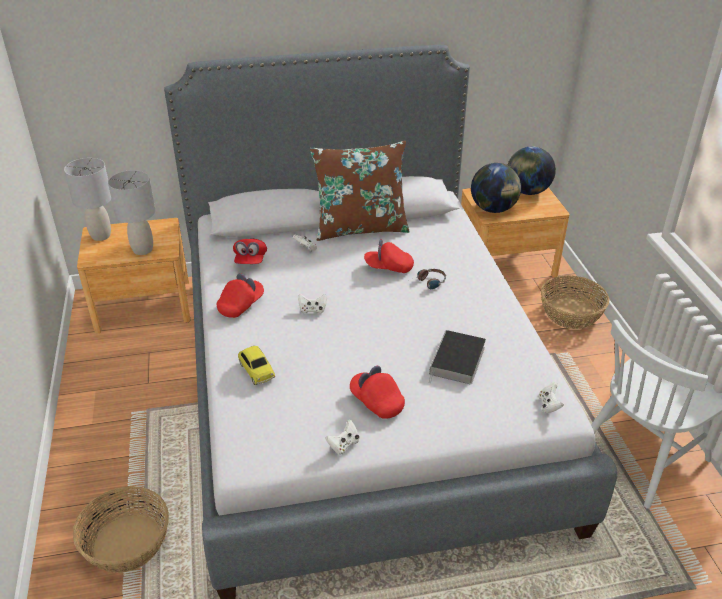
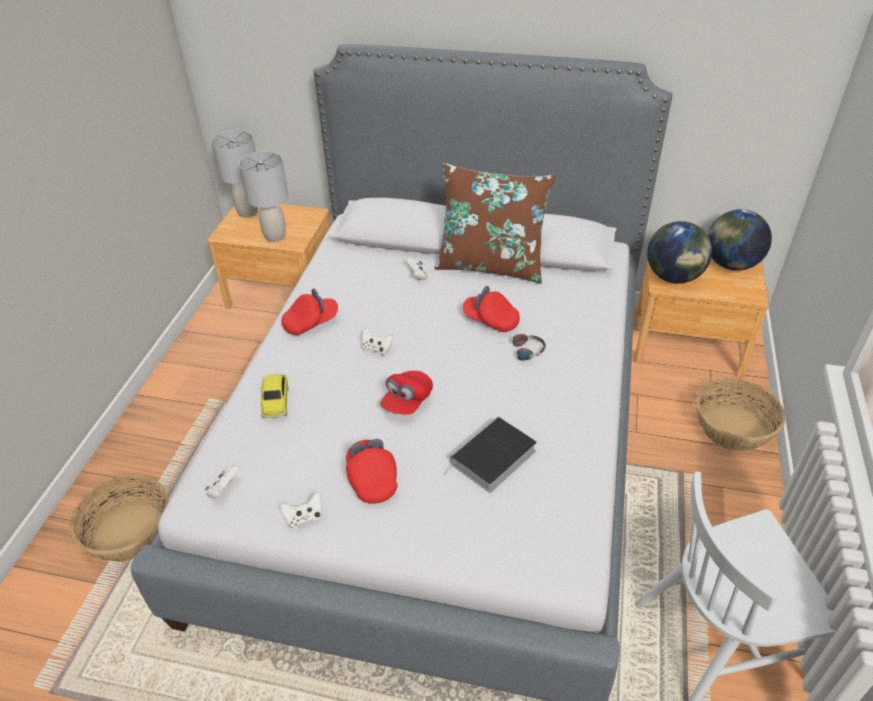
camera: 25 degrees right, 5 degrees up
red cap [233,239,267,264] -> red cap moved to [380,371,433,415]
white game controller [539,382,564,413] -> white game controller moved to [205,465,240,499]

